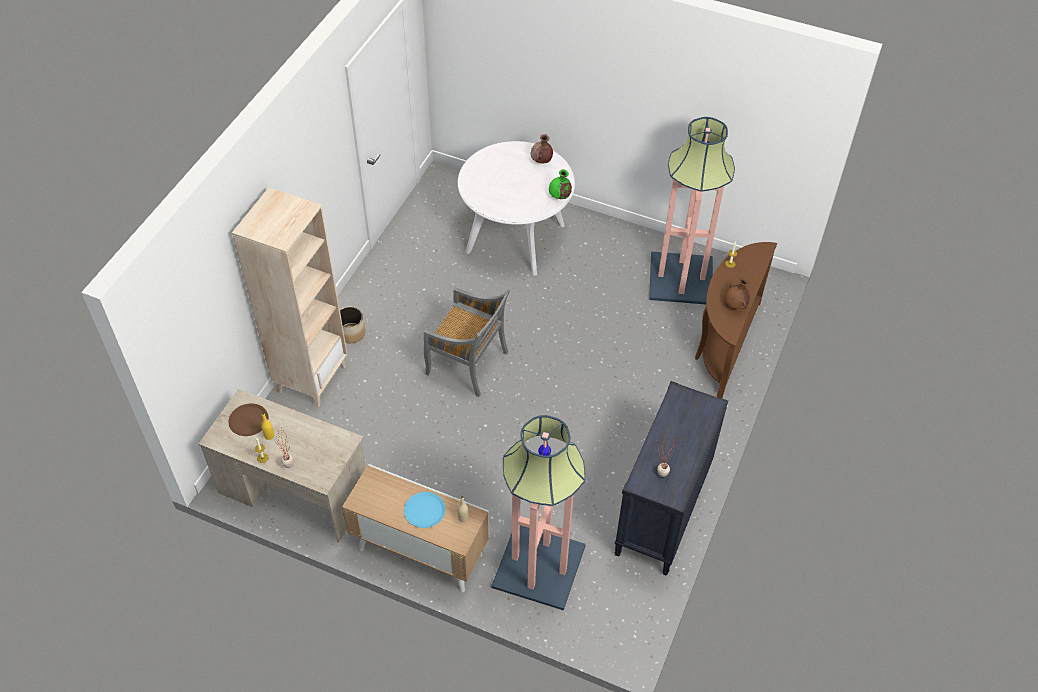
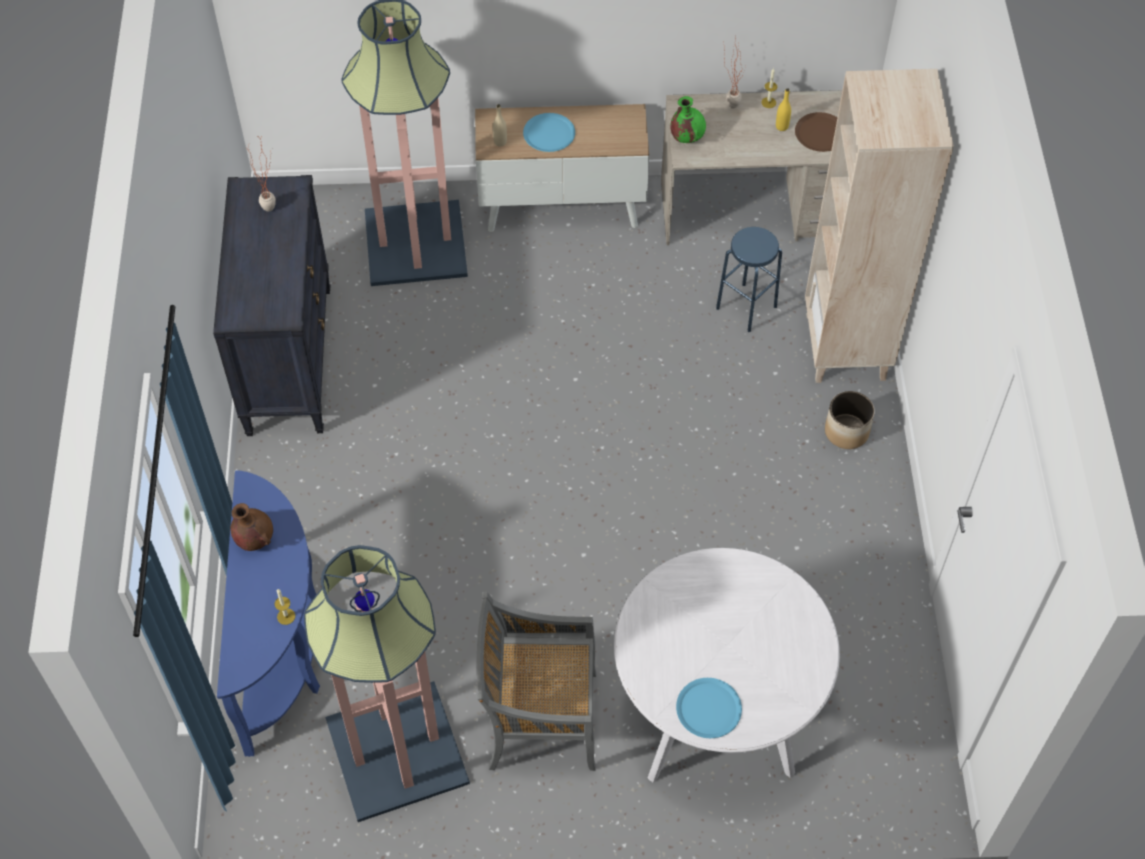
camera: 155 degrees right, 5 degrees up
grey chair [424,288,510,397] -> grey chair moved to [477,592,596,771]
brown vase [531,134,553,163] -> blue plate [676,678,742,738]
green vase [549,169,572,199] -> green vase moved to [670,96,706,143]
brown console table [695,242,777,399] -> blue console table [217,471,320,757]
none -> blue stool [716,227,782,332]

